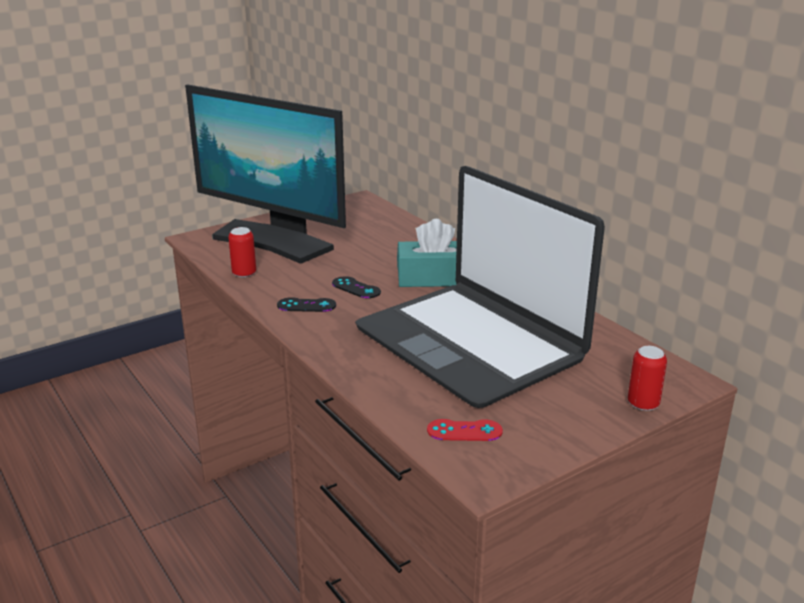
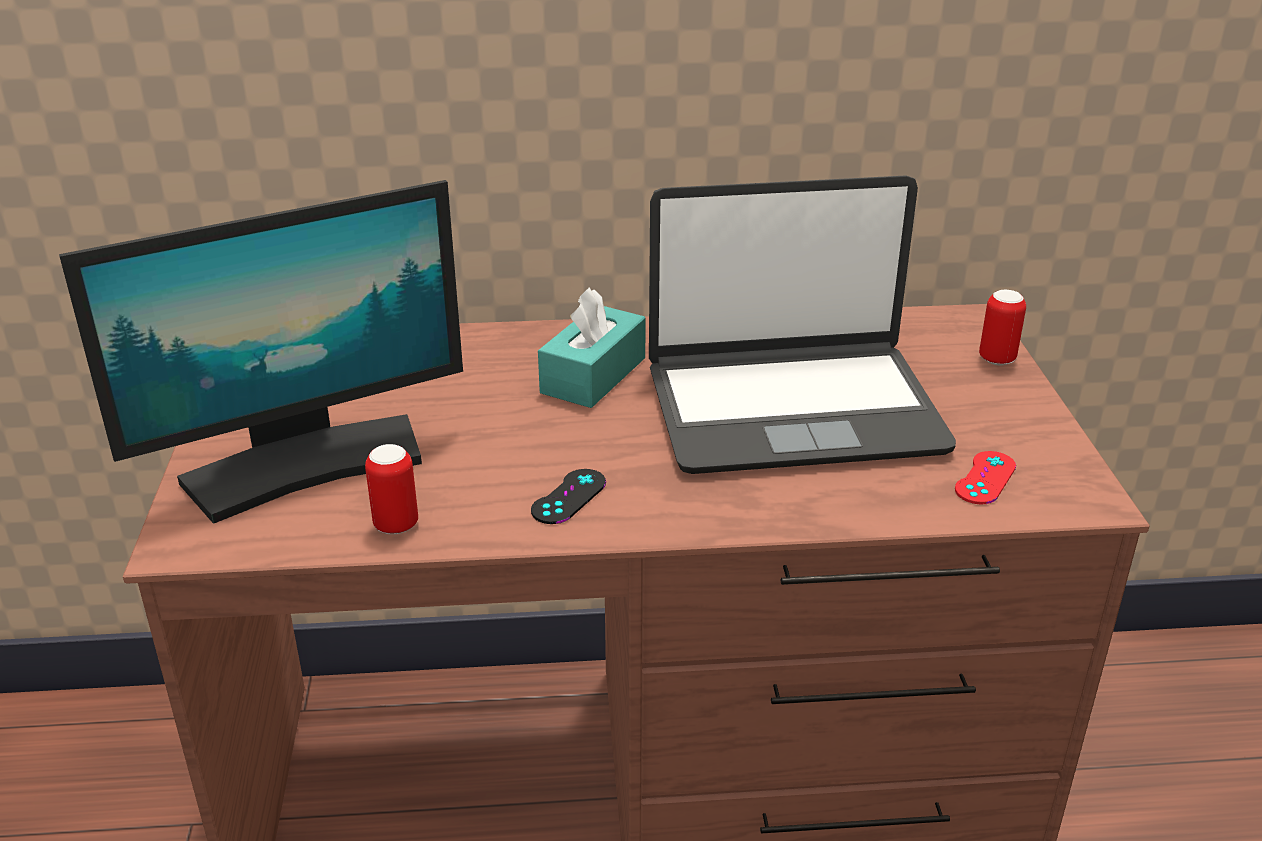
camera: 60 degrees left, 5 degrees up
black game controller [332,276,381,298] -> none

